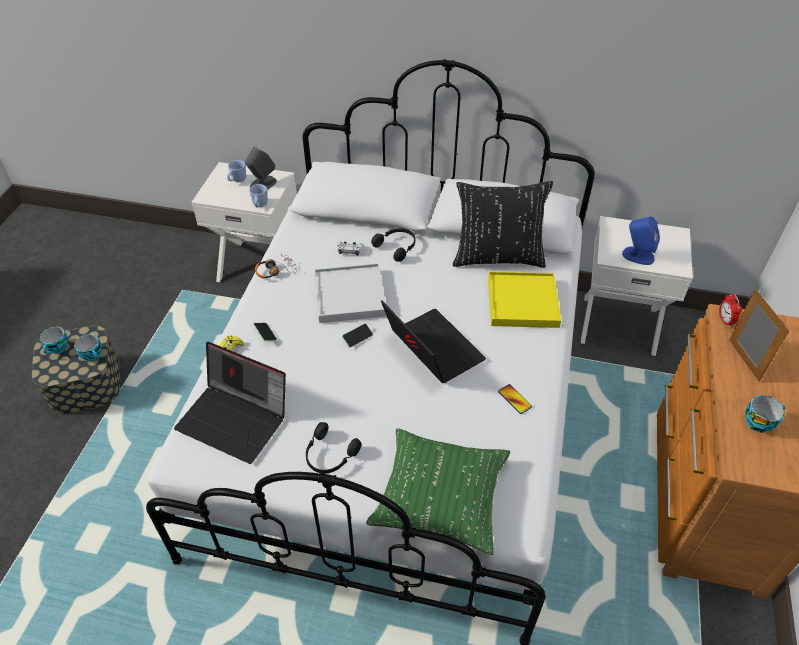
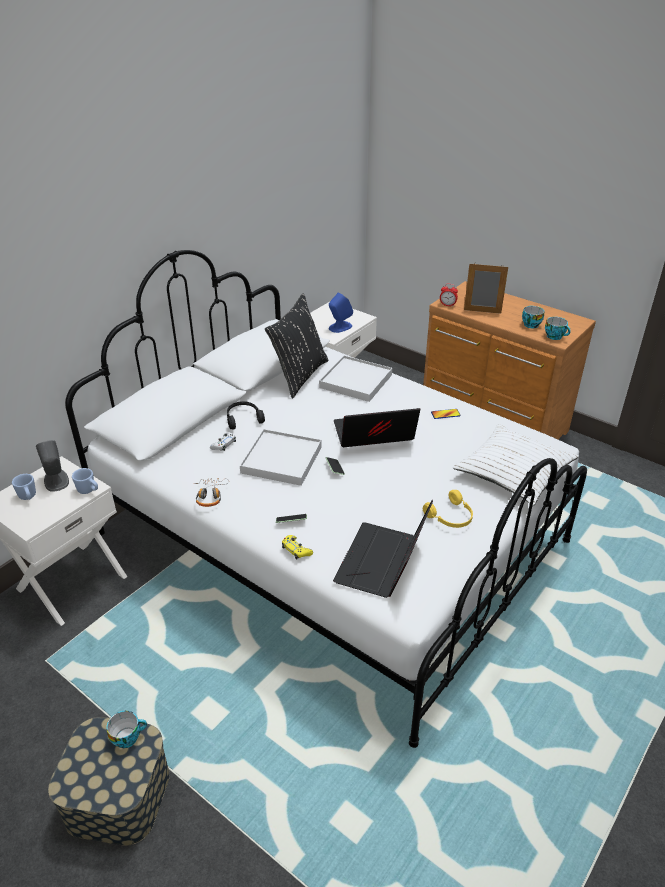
camera: 65 degrees left, 10 degrees down
cup [40,326,68,354] -> cup moved to [545,317,571,340]
laptop [174,342,286,464] -> laptop turned 150 degrees clockwise [333,500,433,598]
black headphones [306,422,362,473] -> yellow headphones [423,490,473,528]
green pillow [366,428,510,555] -> white pillow [453,424,579,505]
yellow tray [488,272,561,328] -> white tray [319,355,392,402]

